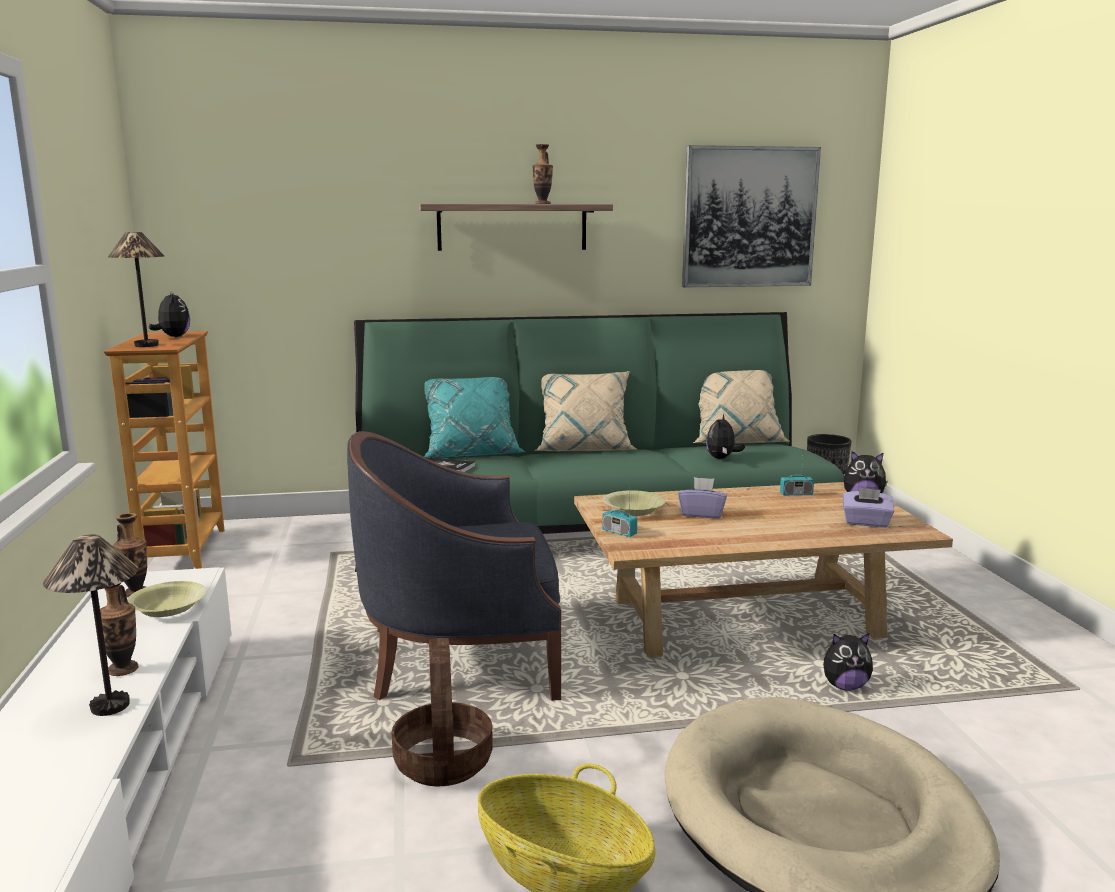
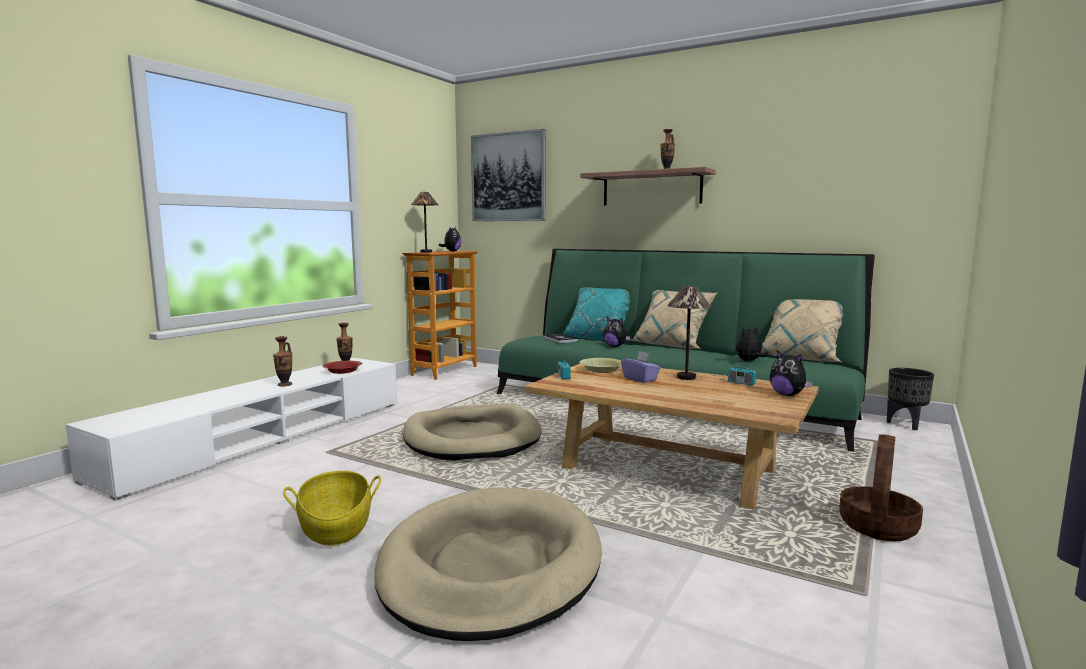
camera: 40 degrees right, 5 degrees down
table lamp [43,534,138,716] -> table lamp moved to [667,286,711,380]
yellow bowl [127,581,206,617] -> red bowl [323,361,362,374]
blue armchair [347,431,561,701] -> beige dog bed [403,403,542,461]
basket [392,638,493,786] -> basket moved to [839,434,923,541]
picture [682,145,821,287] -> picture moved to [471,129,546,221]
plush toy [823,633,873,691] -> plush toy moved to [603,316,631,347]
purple tissue box [843,487,894,527] -> none

